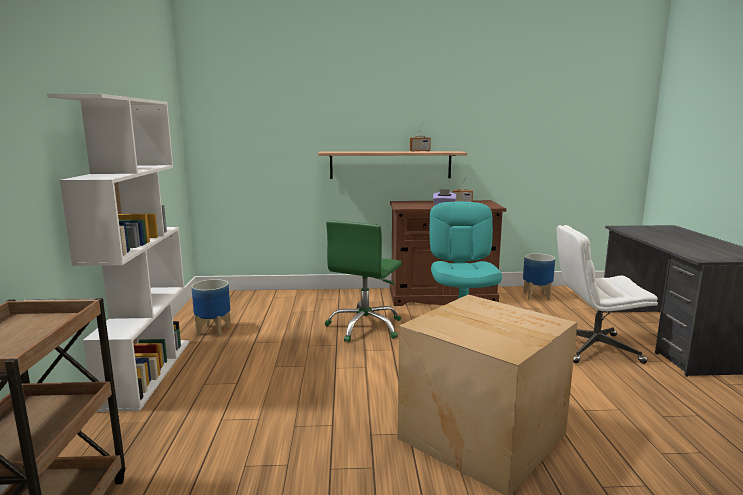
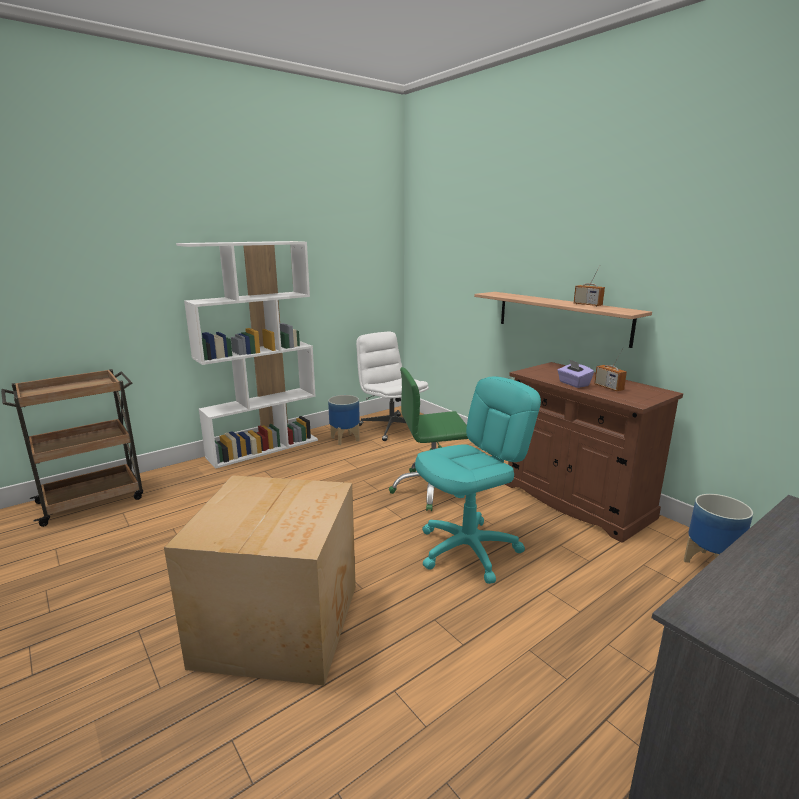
camera: 55 degrees right, 5 degrees up
white office chair [557,225,658,364] -> white office chair moved to [356,331,429,441]

